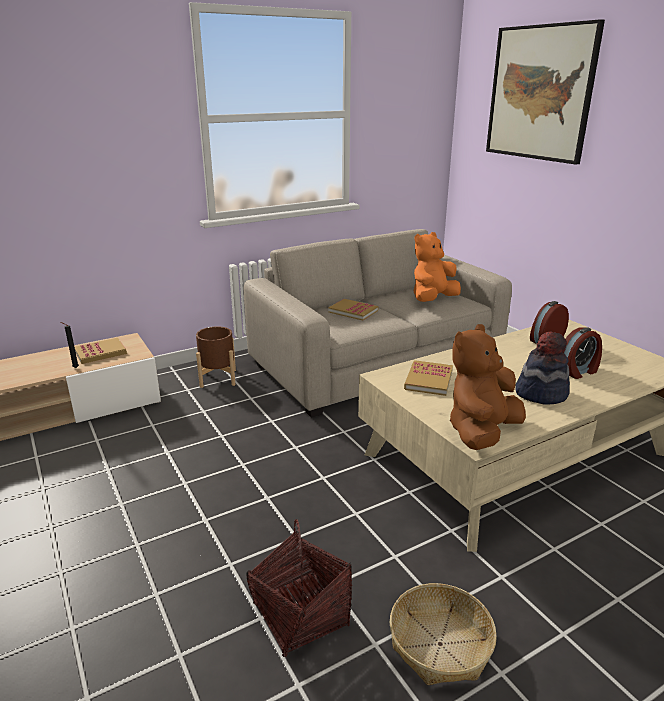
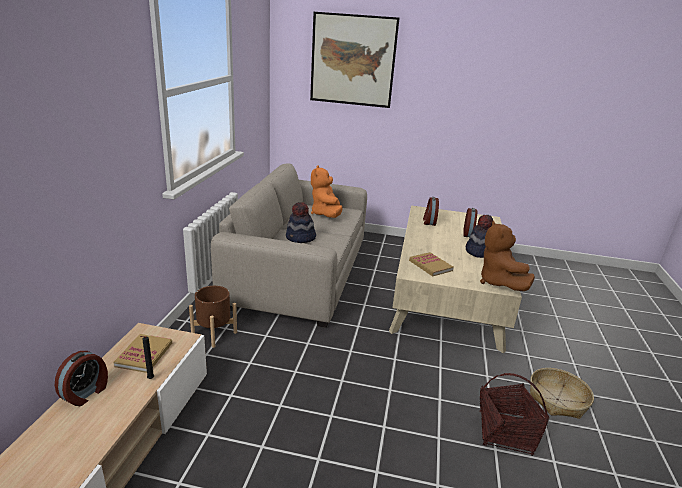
camera: 50 degrees left, 0 degrees up
book [328,299,378,321] -> hat [286,202,316,243]
none -> alarm clock [55,351,108,406]

